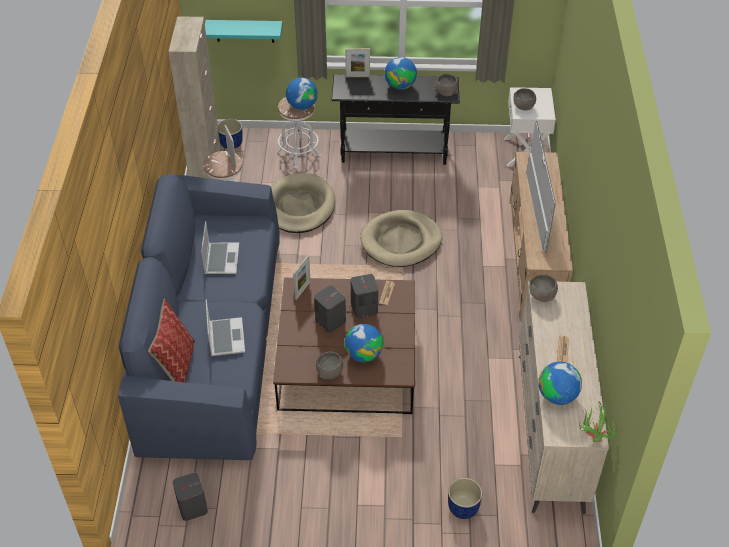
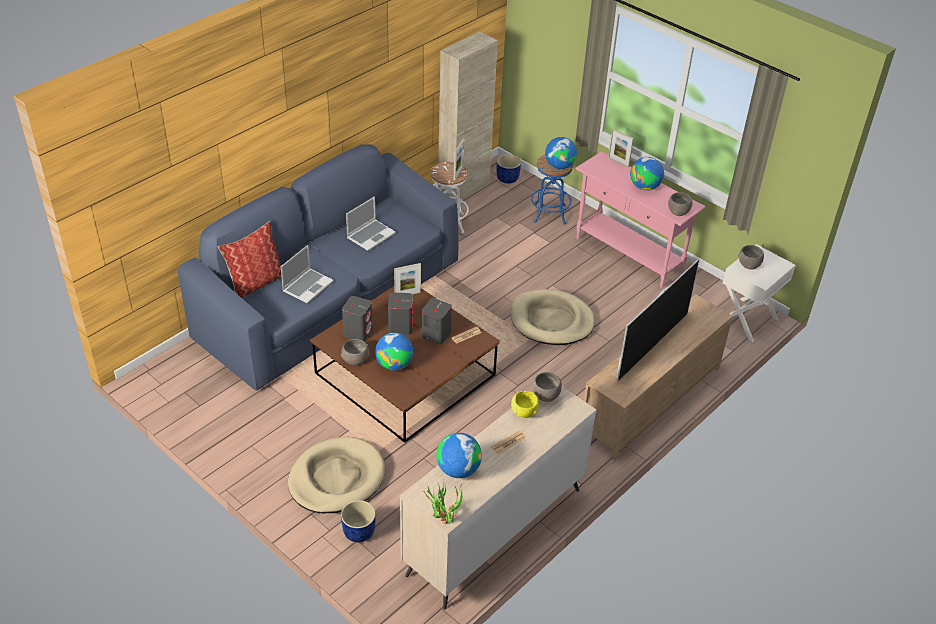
camera: 40 degrees right, 5 degrees down
grey speaker [173,473,208,521] -> grey speaker moved to [342,296,372,341]
turquoise shelf [205,20,283,43] -> none
beige dog bed [271,173,335,233] -> beige dog bed moved to [288,437,385,513]
white stool [277,97,321,169] -> blue stool [531,155,573,225]
black console table [332,74,460,165] -> pink console table [575,152,706,288]
none -> yellow bowl [511,391,539,418]

